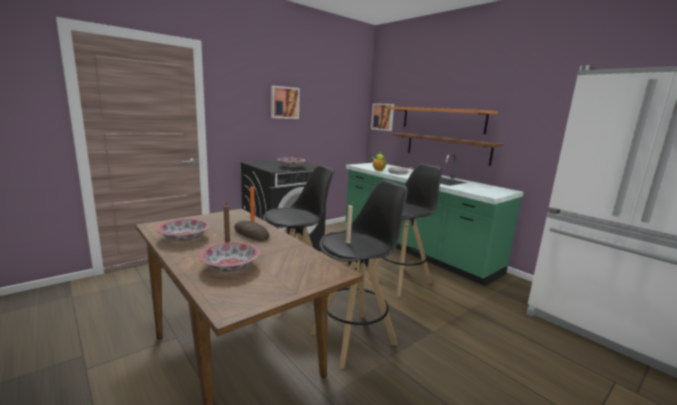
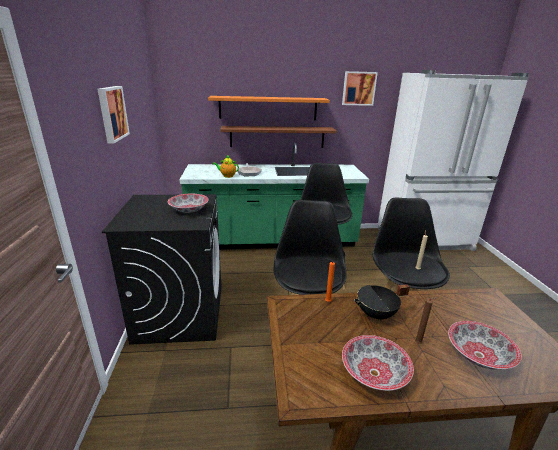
camera: 55 degrees left, 10 degrees up
bread [234,221,269,241] -> black cooking pot [354,284,410,321]
picture [371,103,394,131] -> picture moved to [342,71,378,106]

